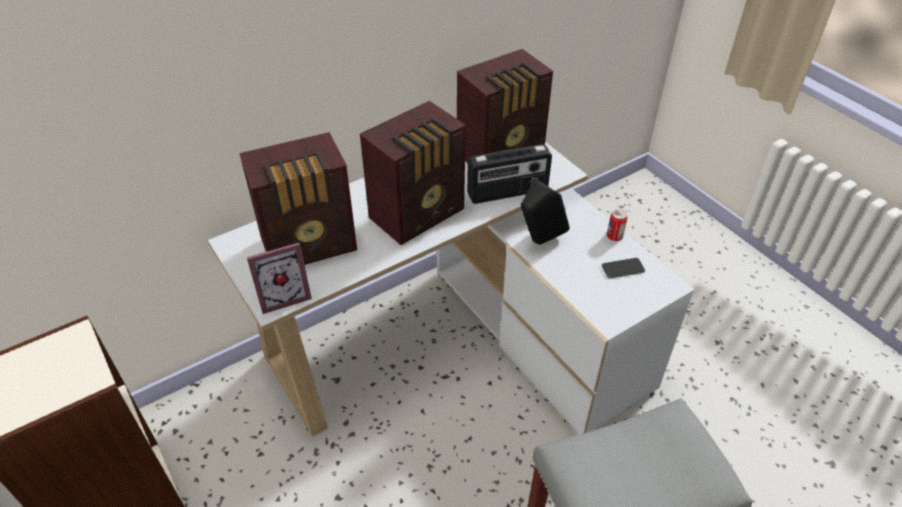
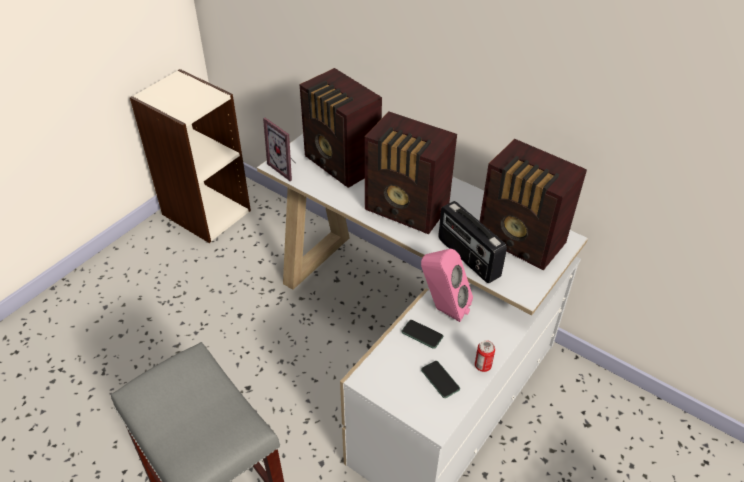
camera: 70 degrees right, 0 degrees up
black speaker [521,178,570,245] -> pink speaker [421,248,473,322]
none -> phone [401,320,443,349]

